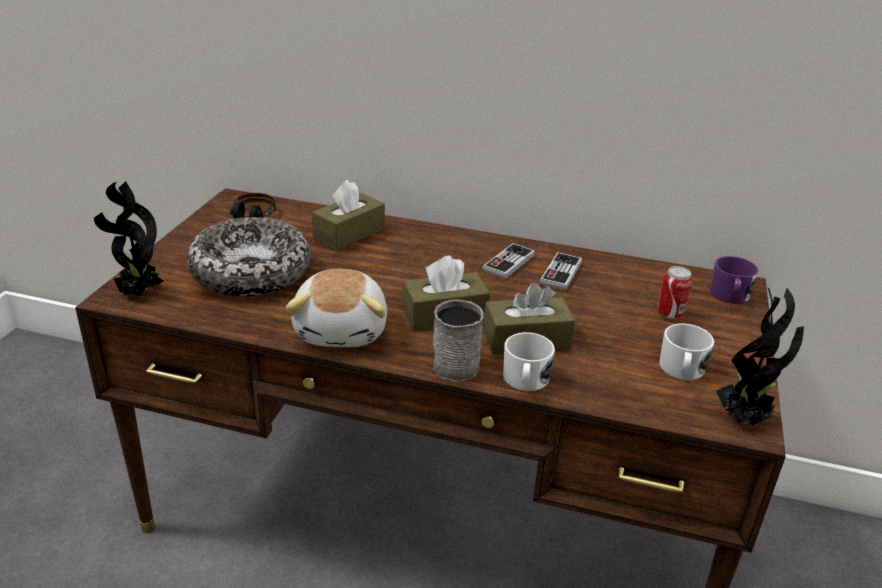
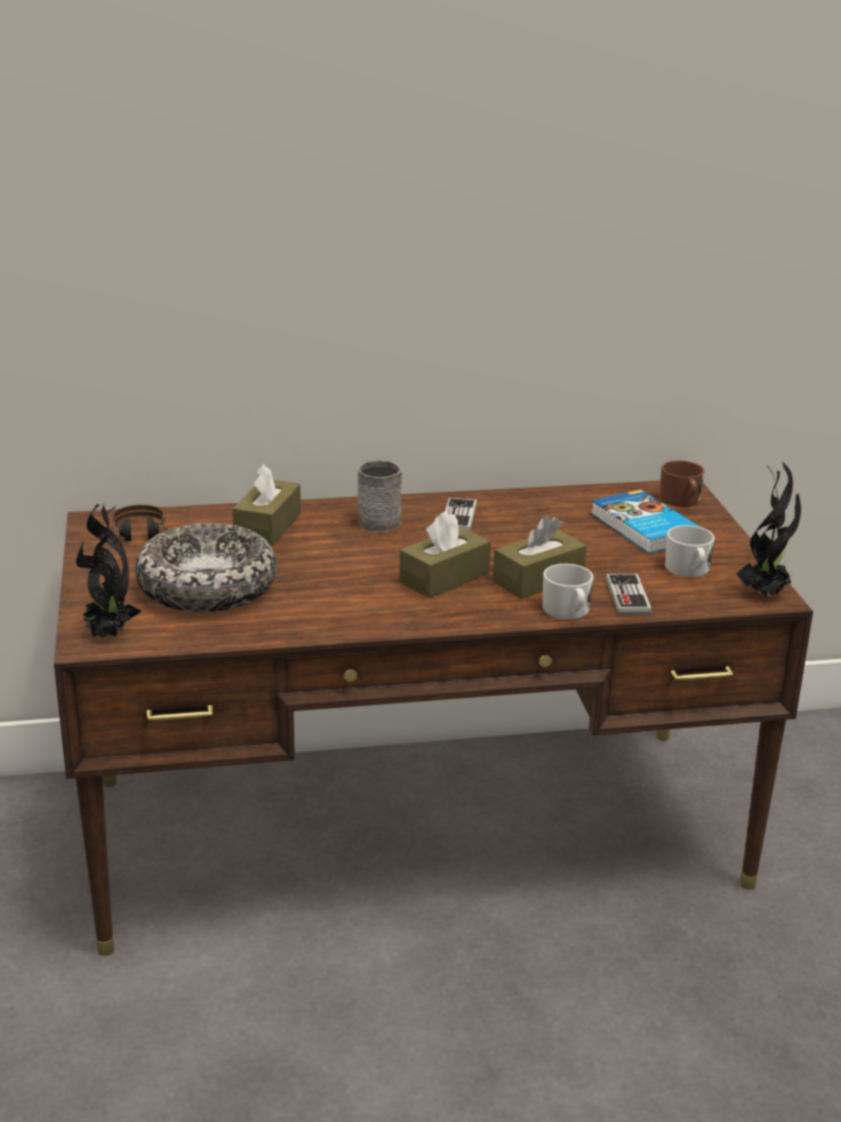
camera: 25 degrees left, 5 degrees down
plush toy [286,269,387,347] -> none
grey mug [433,300,484,382] -> grey mug moved to [357,460,402,532]
game controller [540,252,582,290] -> game controller moved to [606,574,651,615]
can [657,266,692,320] -> book [591,490,700,553]
purple mug [710,256,759,304] -> brown mug [660,461,705,507]

